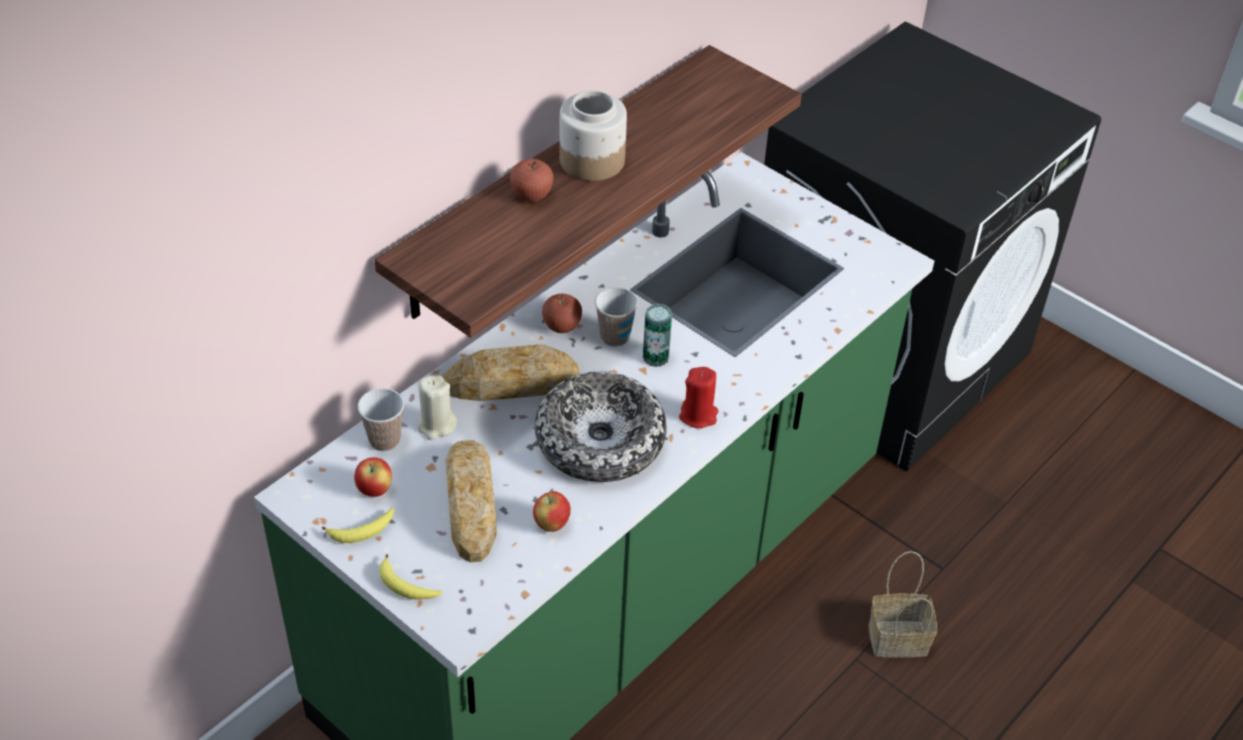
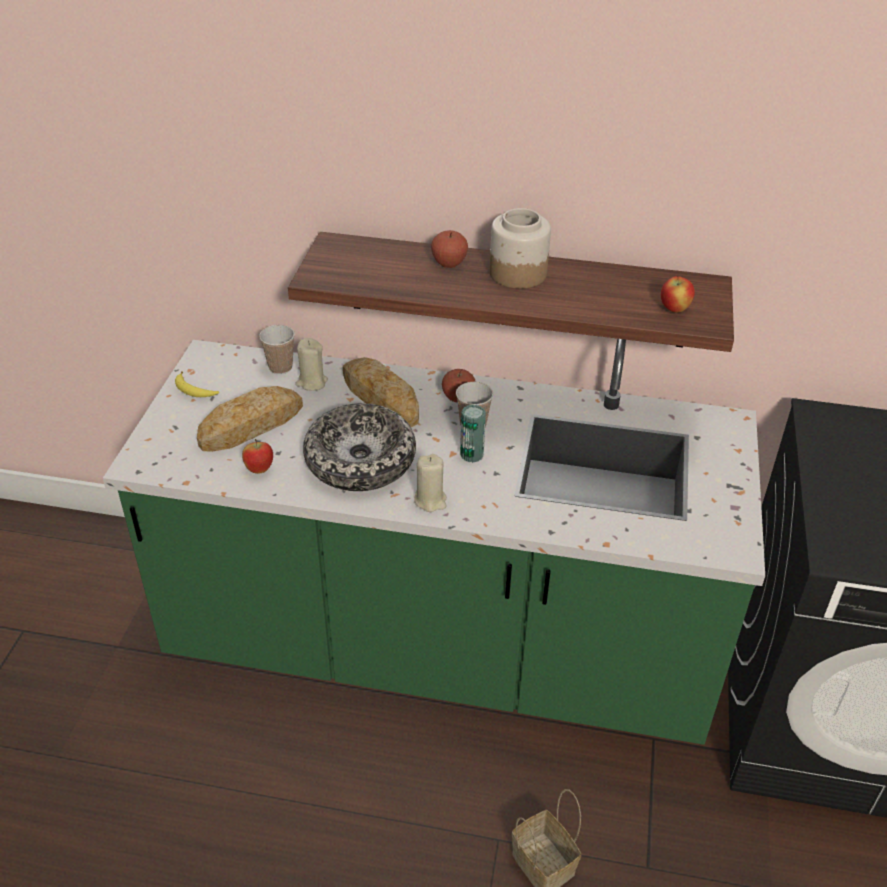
camera: 60 degrees right, 5 degrees down
apple [354,457,392,497] -> apple moved to [661,276,695,313]
banana [379,554,443,599] -> none
red candle [679,367,718,428] -> beige candle [414,454,447,512]

